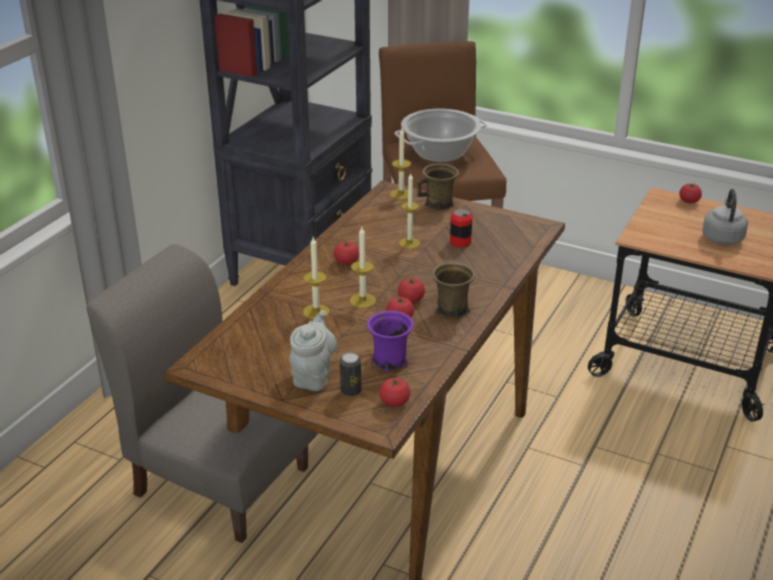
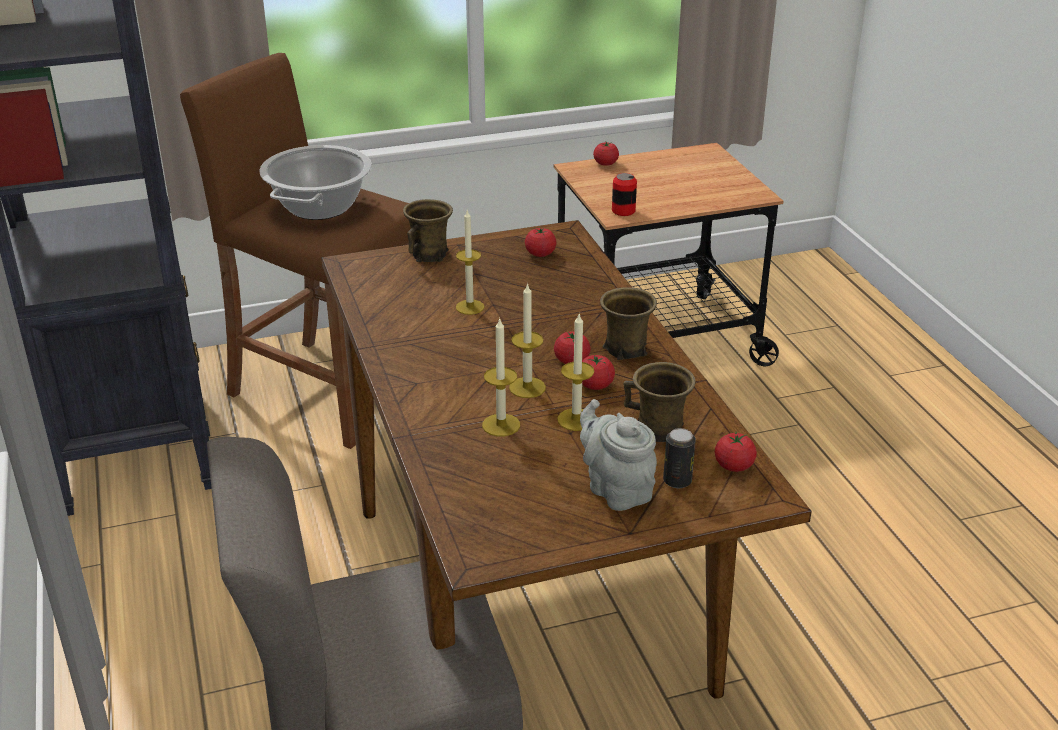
camera: 45 degrees left, 0 degrees up
tomato [334,241,359,265] -> tomato moved to [525,228,557,257]
purple mug [367,311,414,372] -> brown mug [623,362,696,442]
candle [390,128,411,200] -> candle moved to [557,314,594,431]
can [450,209,472,248] -> can moved to [612,173,637,216]
grey kettle [702,189,748,245] -> none

